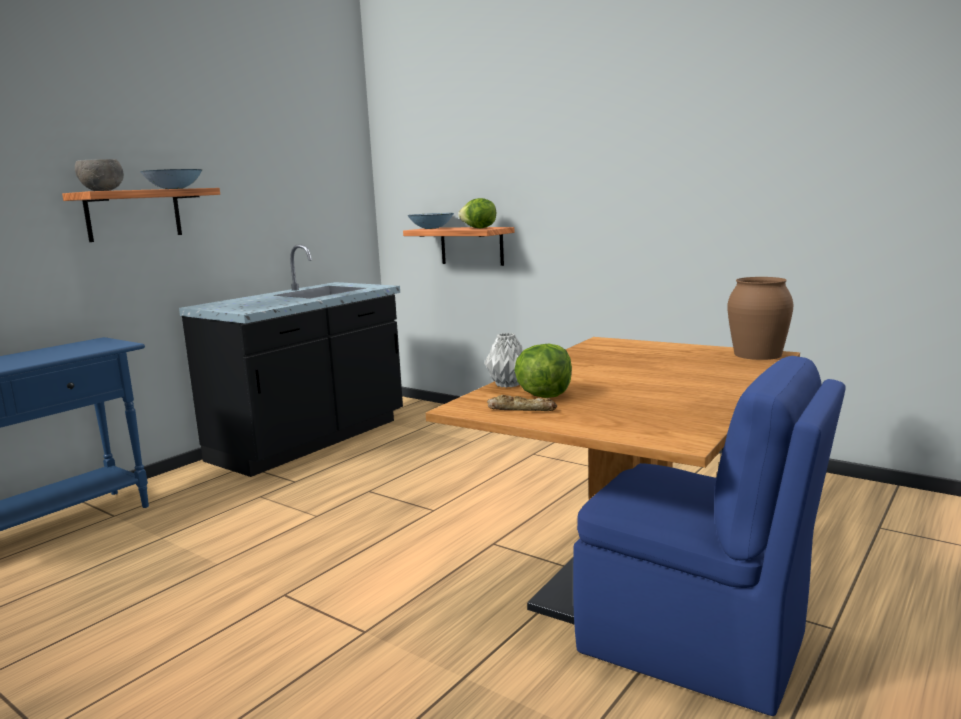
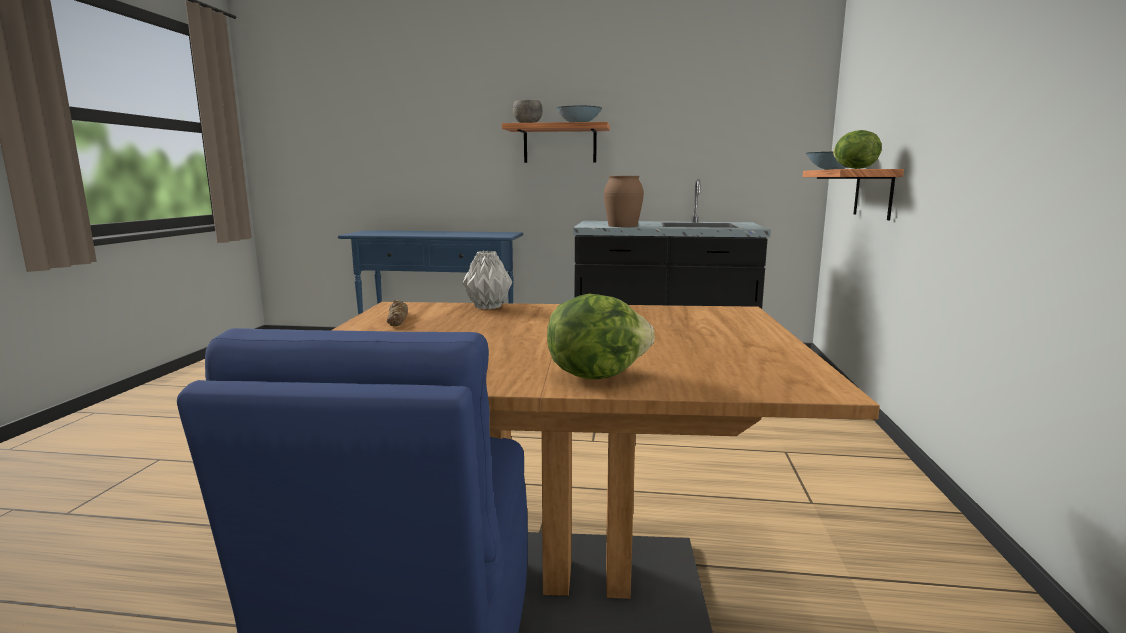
camera: 60 degrees right, 0 degrees up
lettuce [514,344,572,398] -> lettuce moved to [547,294,655,379]
brown vase [727,277,794,360] -> brown vase moved to [604,176,644,227]

